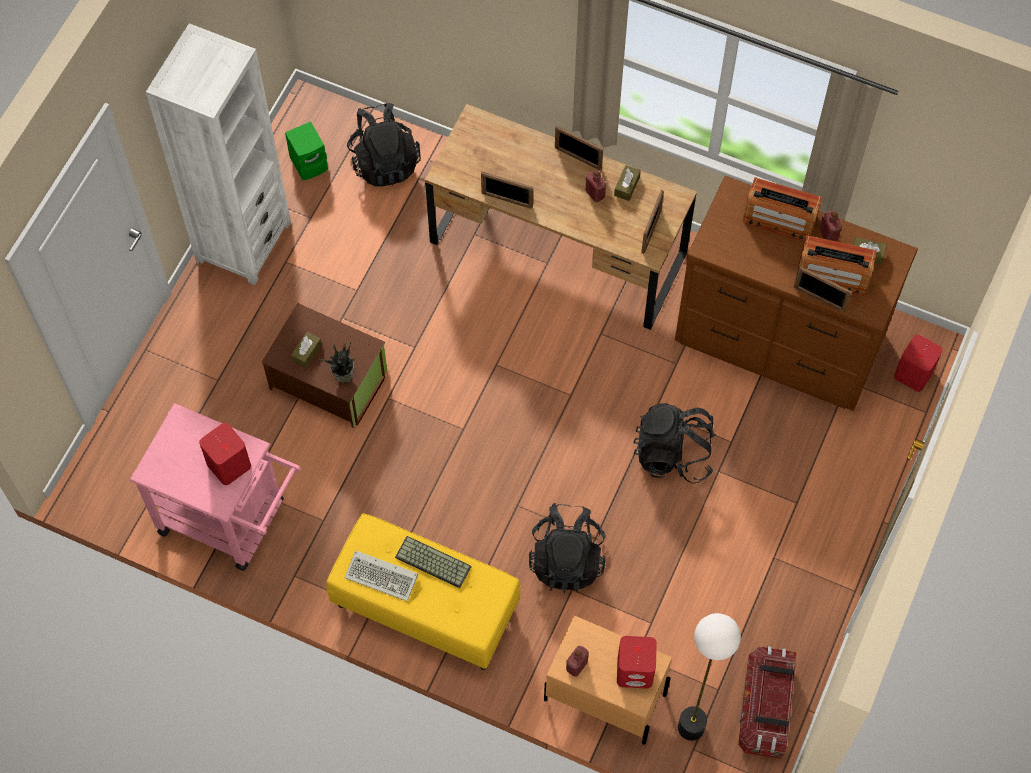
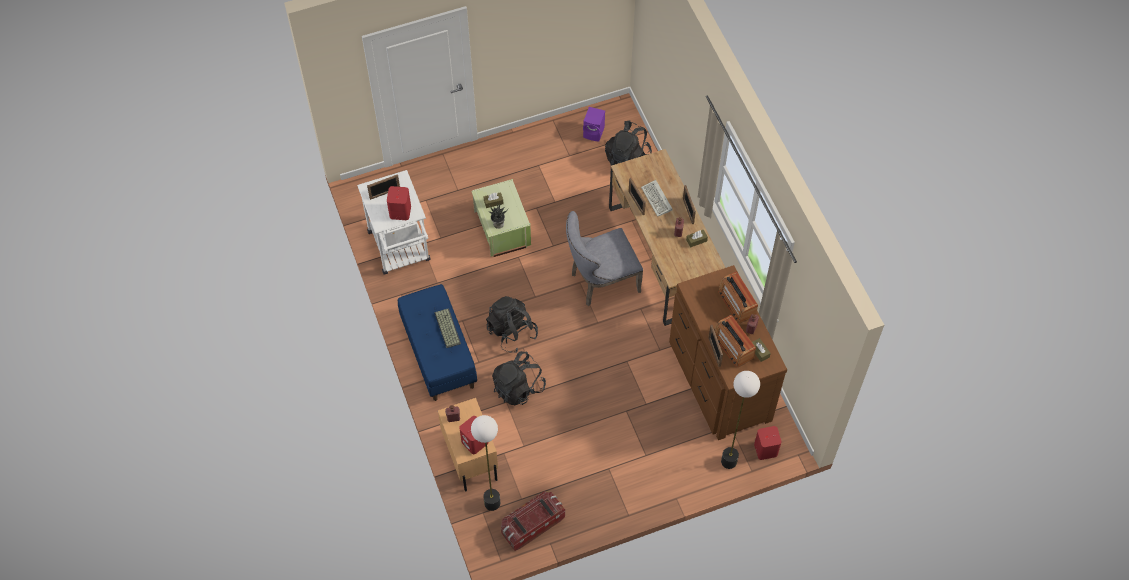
camera: 45 degrees right, 5 degrees down
pink cart [130,403,301,571] -> white cart [357,170,431,274]
white bookcase [146,23,291,285] -> none
brown storage box [262,303,387,428] -> green storage box [471,179,531,257]
green speaker [285,121,328,180] -> purple speaker [583,107,605,141]
yellow bench [326,513,521,670] -> blue bench [398,284,477,401]
keyboard [345,550,418,601] -> keyboard moved to [641,180,673,217]
black backpack [633,403,716,483] -> black backpack moved to [486,296,538,353]
picture frame [641,189,664,254] -> picture frame moved to [367,174,400,200]
none -> grey chair [566,211,643,306]
none -> floor lamp [721,371,760,469]

